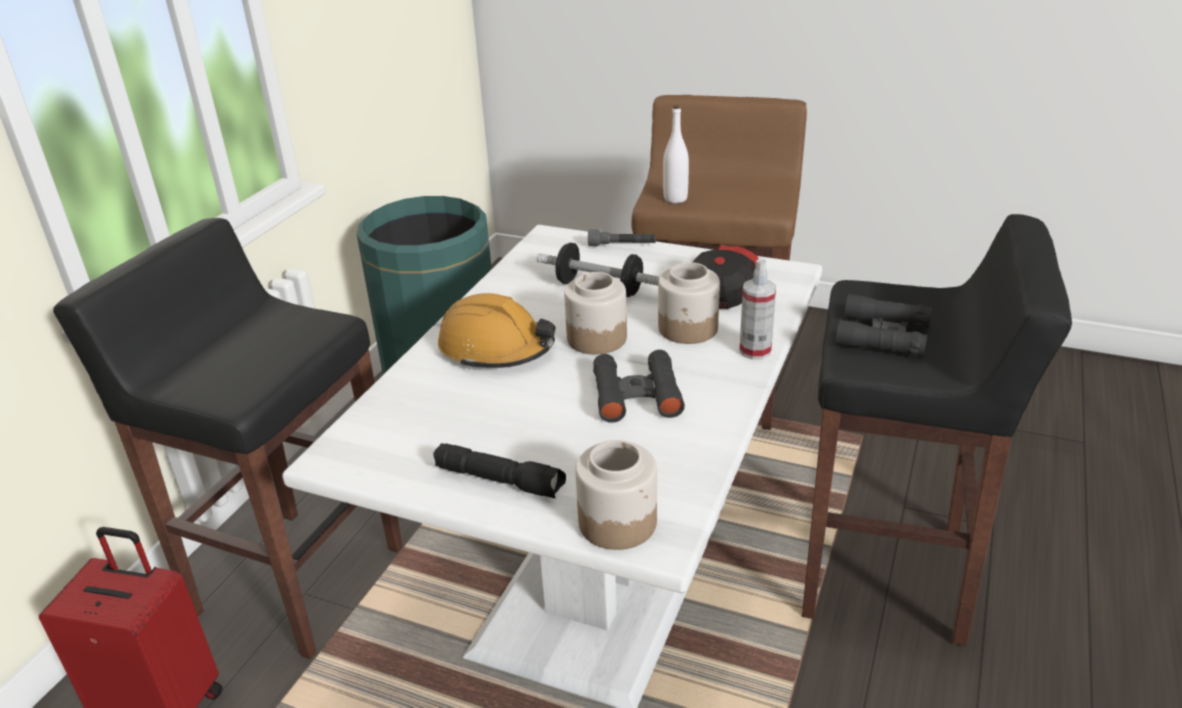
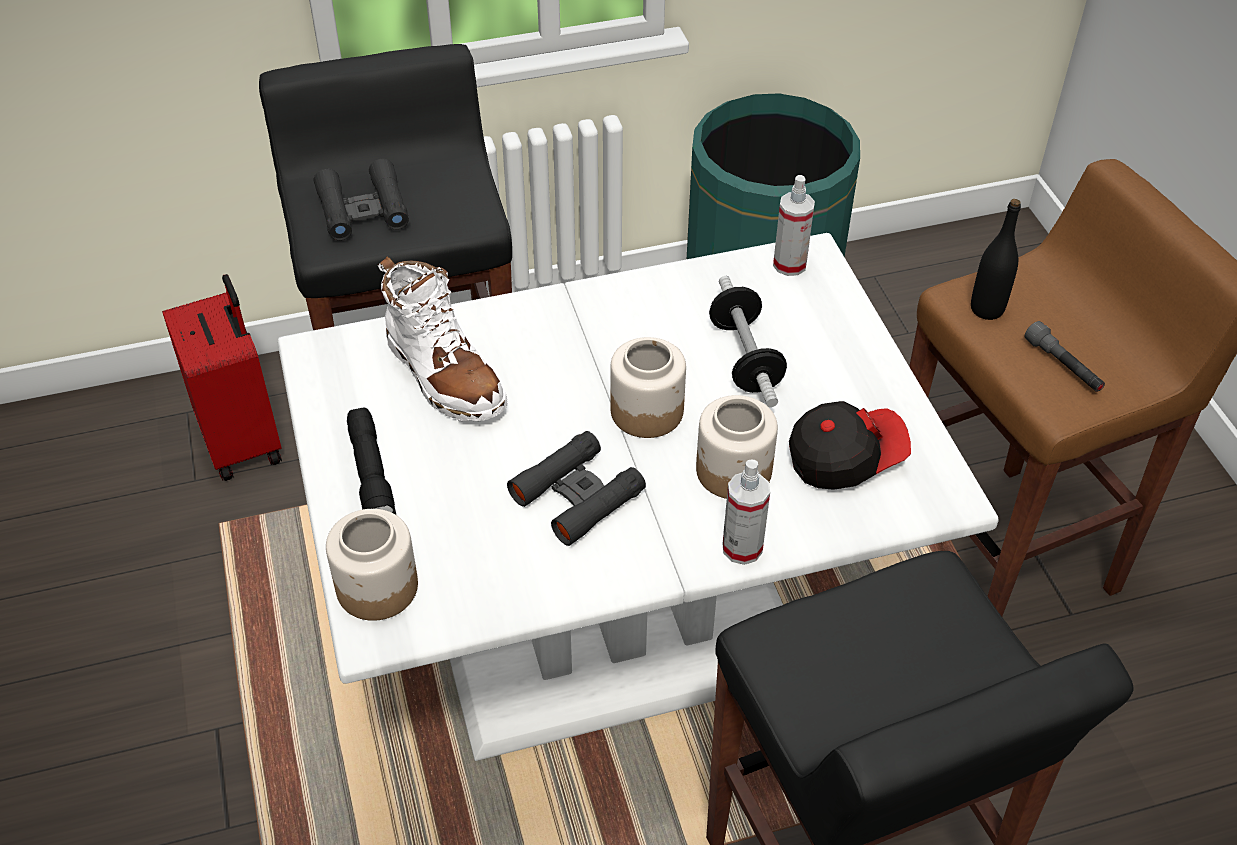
camera: 50 degrees right, 15 degrees up
orange hard hat [438,293,556,370] -> none
grey flashlight [588,230,656,246] -> grey flashlight moved to [1025,321,1105,392]
white bottle [663,105,689,203] -> black bottle [971,199,1021,320]
black binoculars [835,294,932,356] -> black binoculars moved to [314,159,409,240]
none -> white boot [378,257,508,421]
none -> spray bottle [773,175,815,276]

